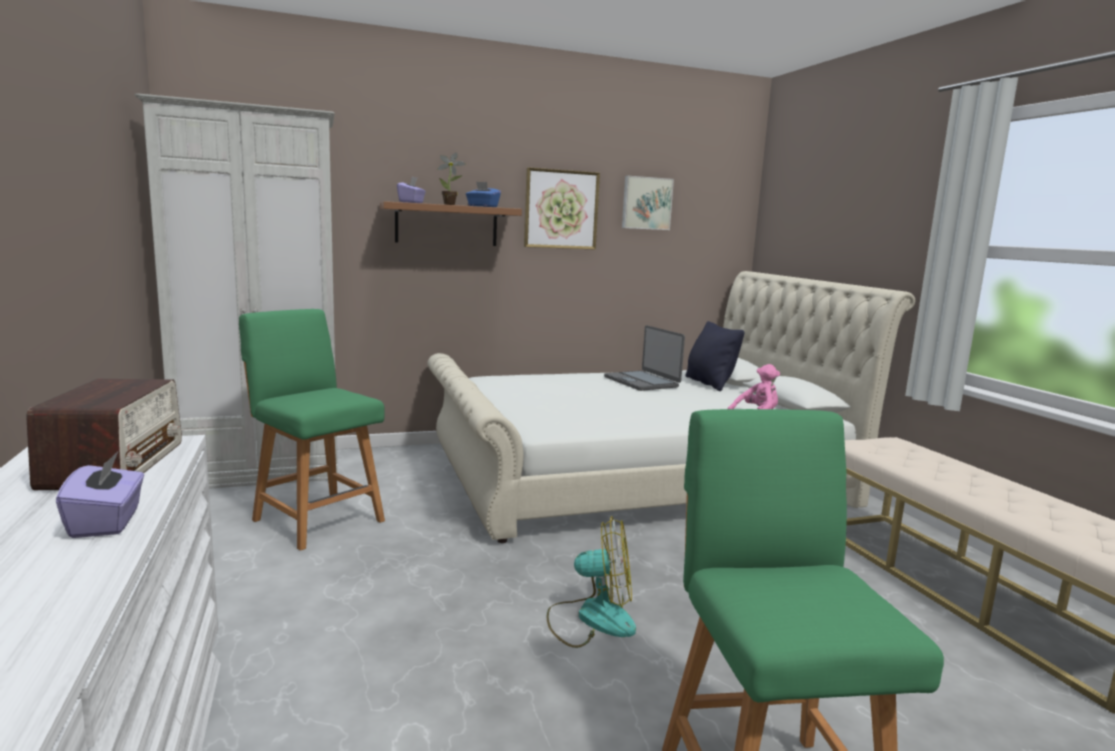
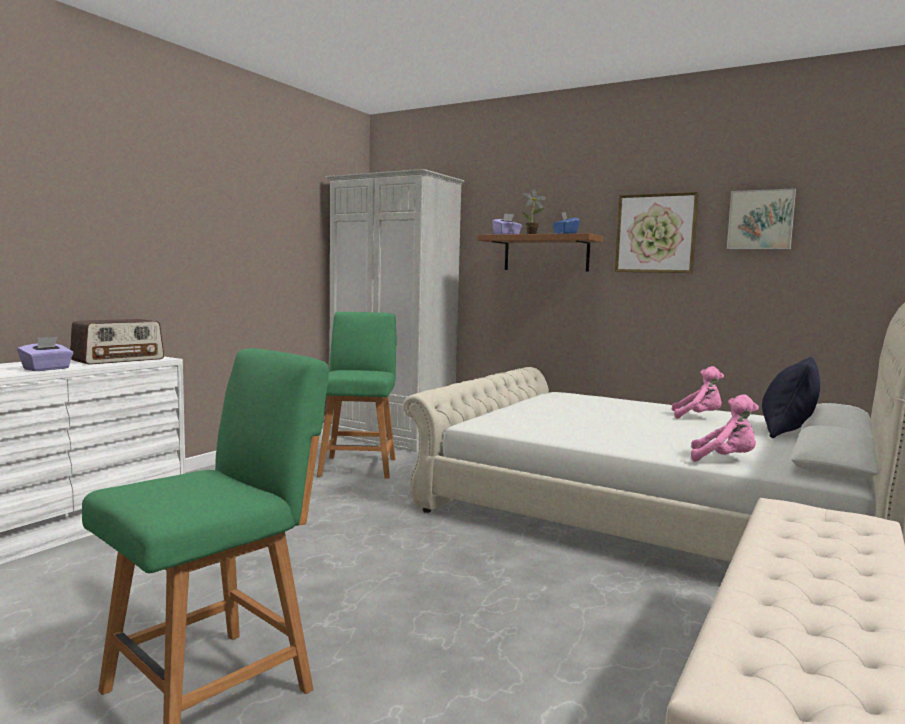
camera: 50 degrees right, 5 degrees down
fan [547,516,636,648] -> none
laptop [604,325,685,391] -> pink plush toy [672,366,724,419]

